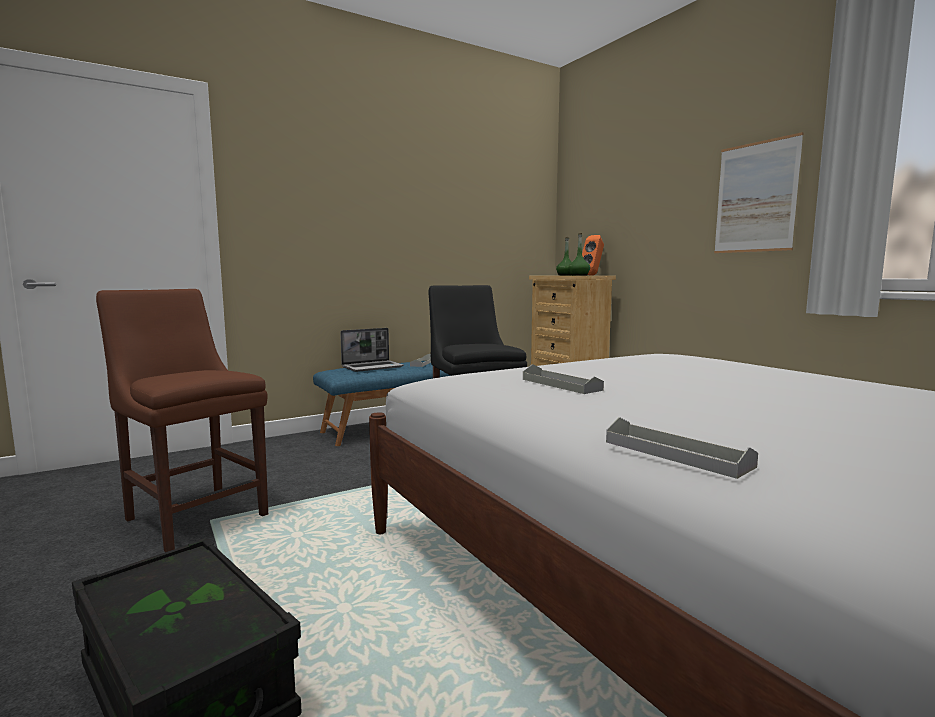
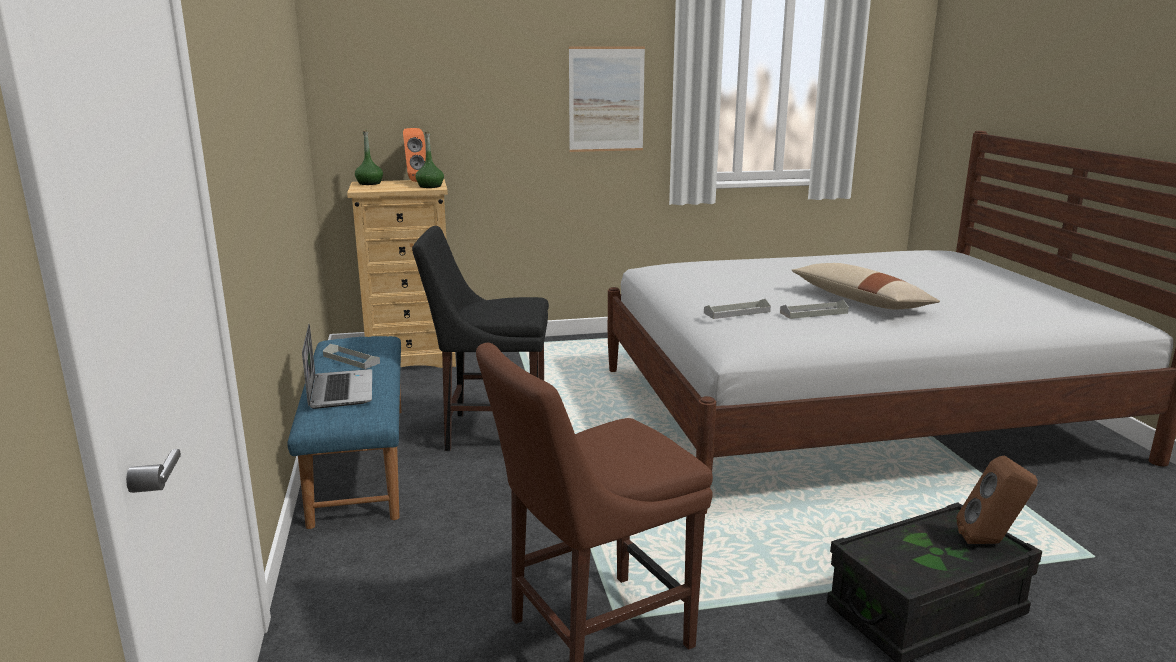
camera: 70 degrees left, 10 degrees up
grey tray [606,417,758,479] -> grey tray moved to [704,299,771,319]
none -> beige pillow [791,263,940,310]
none -> brown speaker [957,456,1038,544]

